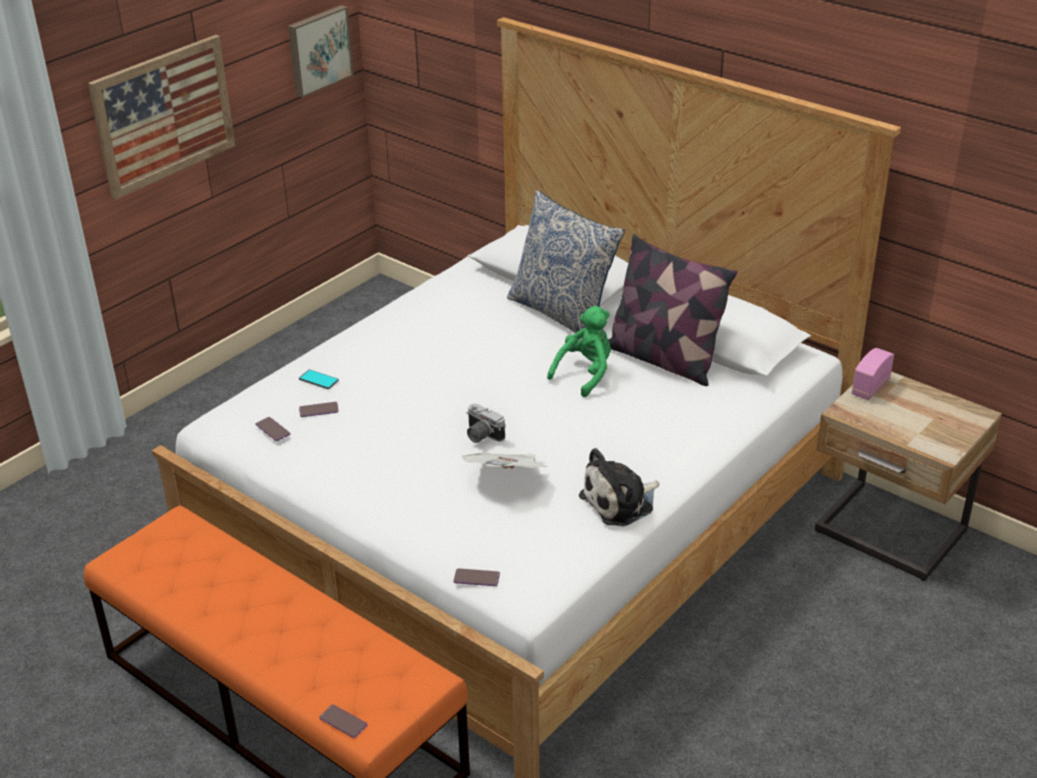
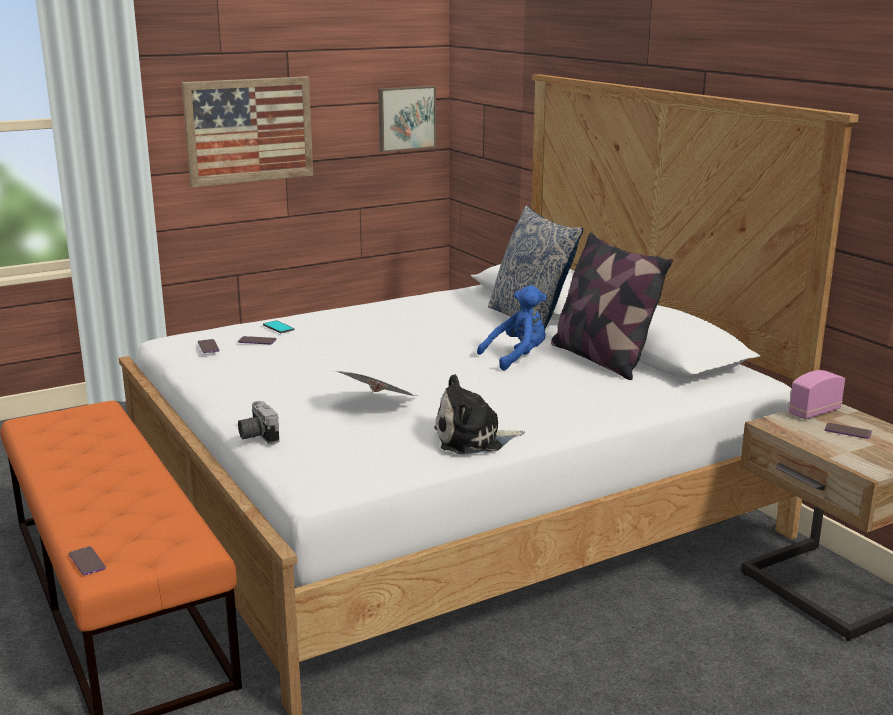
camera: 20 degrees right, 15 degrees down
phone [453,568,500,586] -> phone moved to [825,423,872,439]
camera [466,404,506,443] -> camera moved to [238,401,279,444]
green plush toy [547,306,611,397] -> blue plush toy [477,285,547,371]

